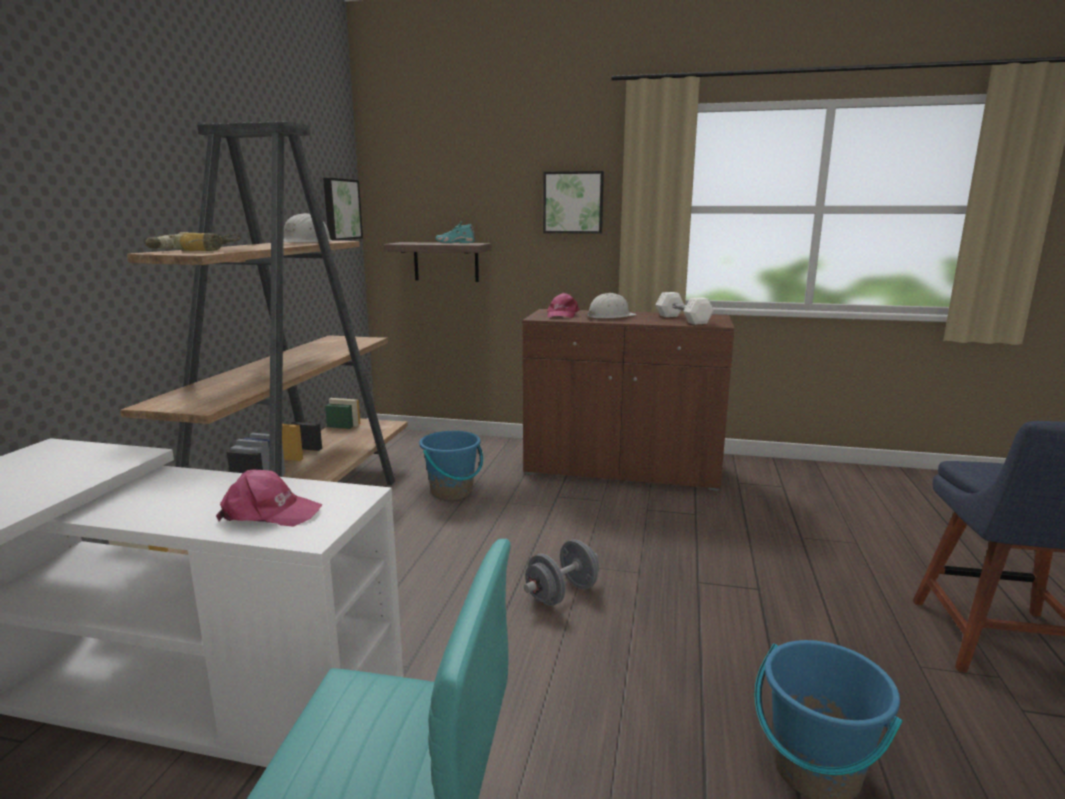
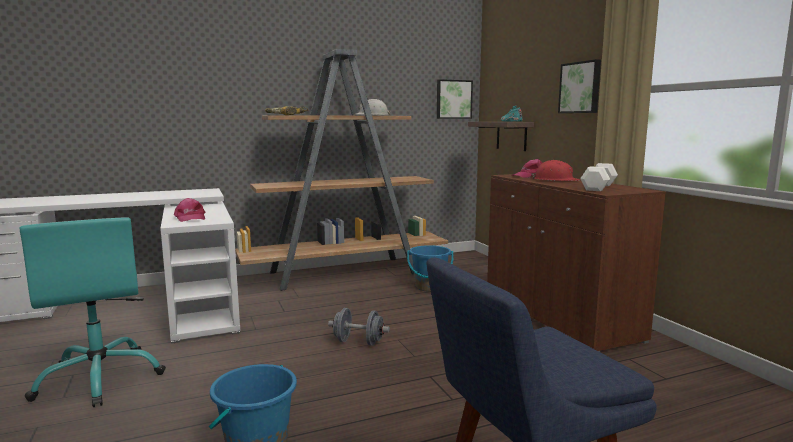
camera: 55 degrees right, 5 degrees down
white hard hat [587,293,637,318] -> red hard hat [531,160,580,181]

